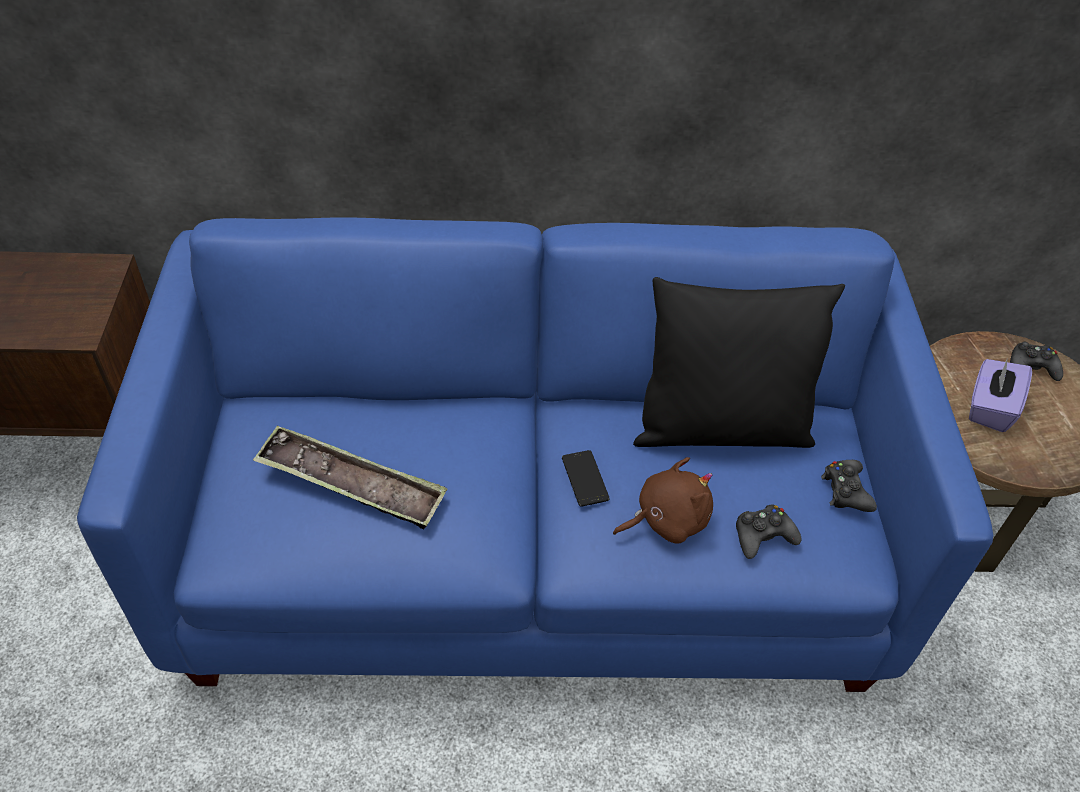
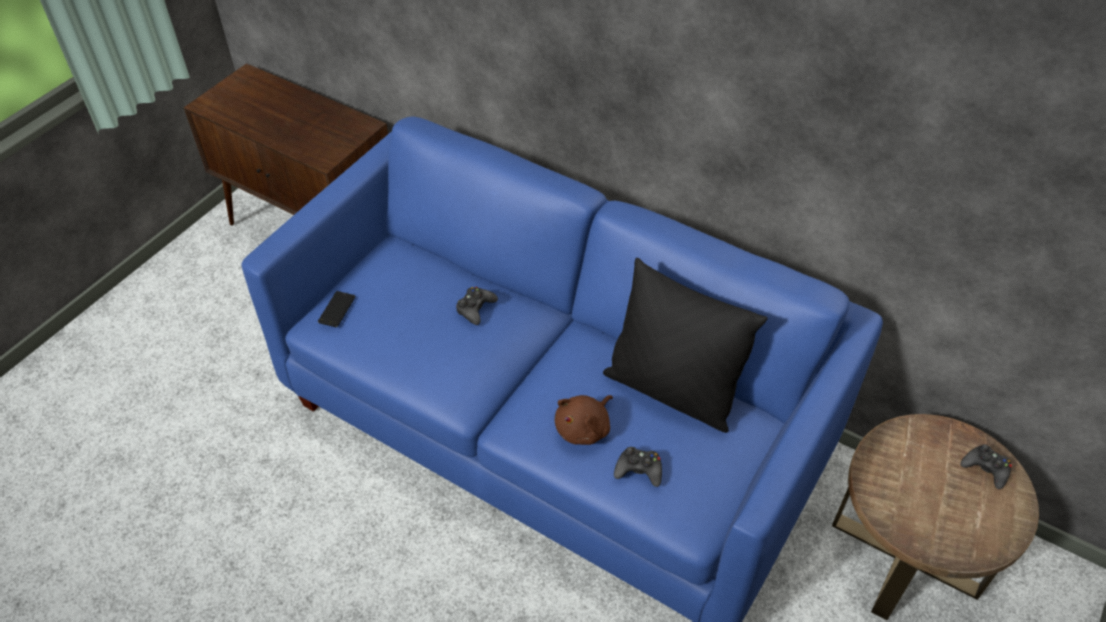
camera: 35 degrees right, 0 degrees up
tray [253,425,447,529] -> none
phone [562,450,609,507] -> phone moved to [318,291,355,327]
brown plush toy [613,457,713,544] -> brown plush toy turned 120 degrees clockwise [555,395,613,445]
black game controller [821,460,877,512] -> black game controller moved to [456,287,498,325]
purple tissue box [969,359,1032,432] -> none

